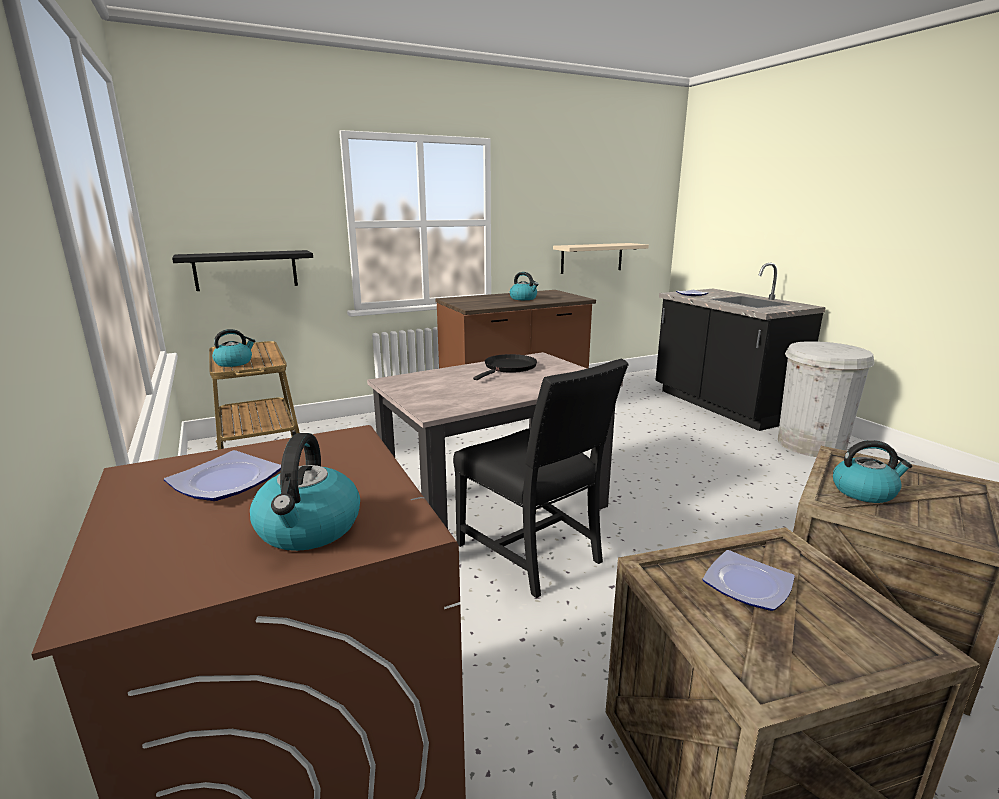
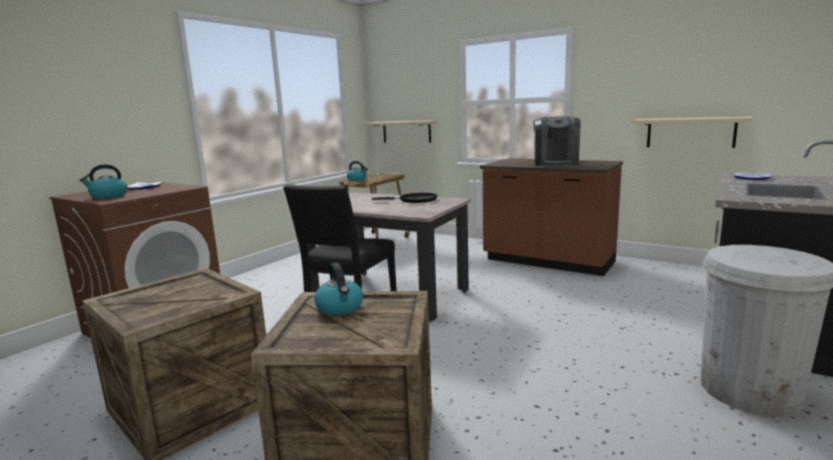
camera: 60 degrees right, 5 degrees down
black shelf [172,250,313,291] -> beige shelf [364,120,437,143]
kettle [510,272,539,300] -> coffee machine [533,116,580,167]
plate [702,550,795,611] -> none

